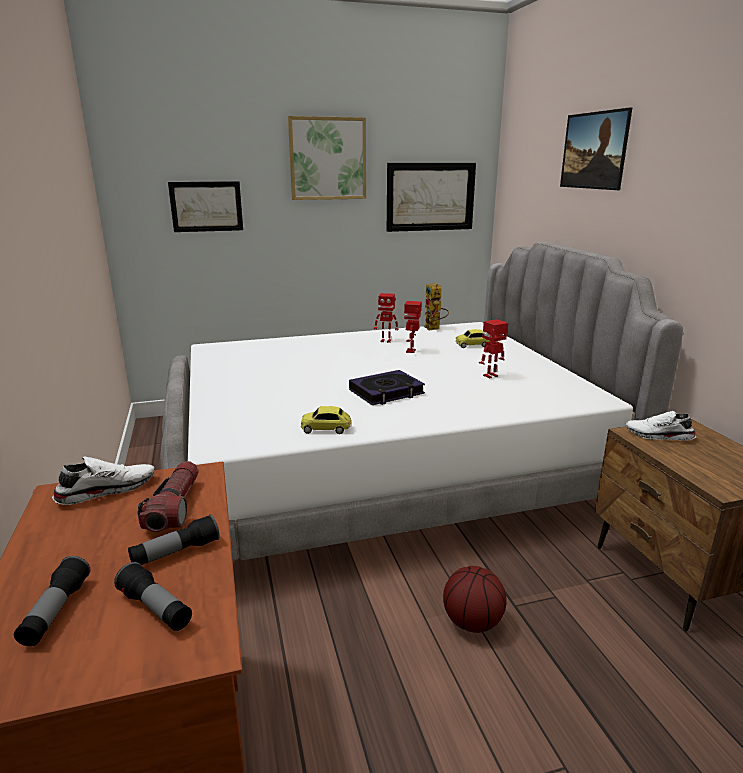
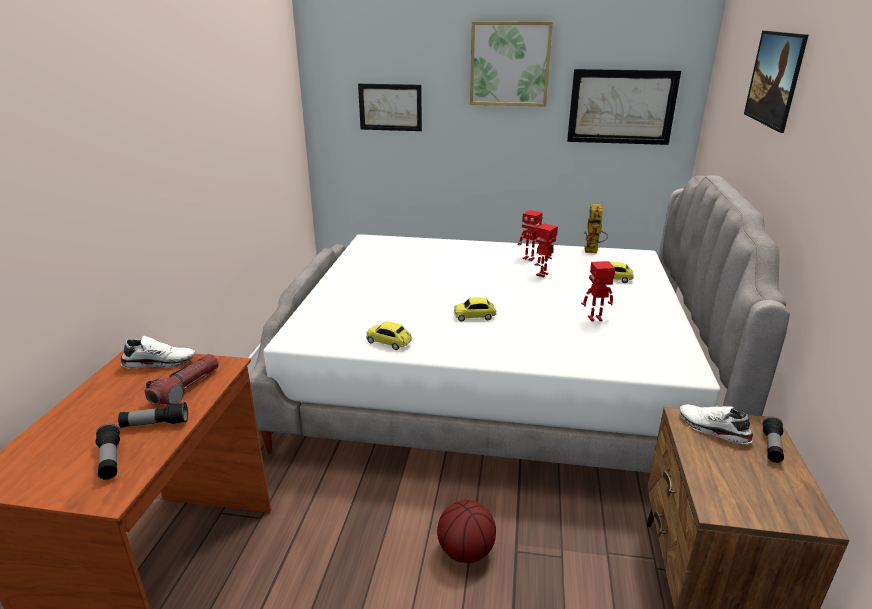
camera: 25 degrees right, 5 degrees up
flashlight [14,556,90,646] -> flashlight moved to [763,417,784,463]
book [349,370,425,405] -> toy car [454,297,497,322]

